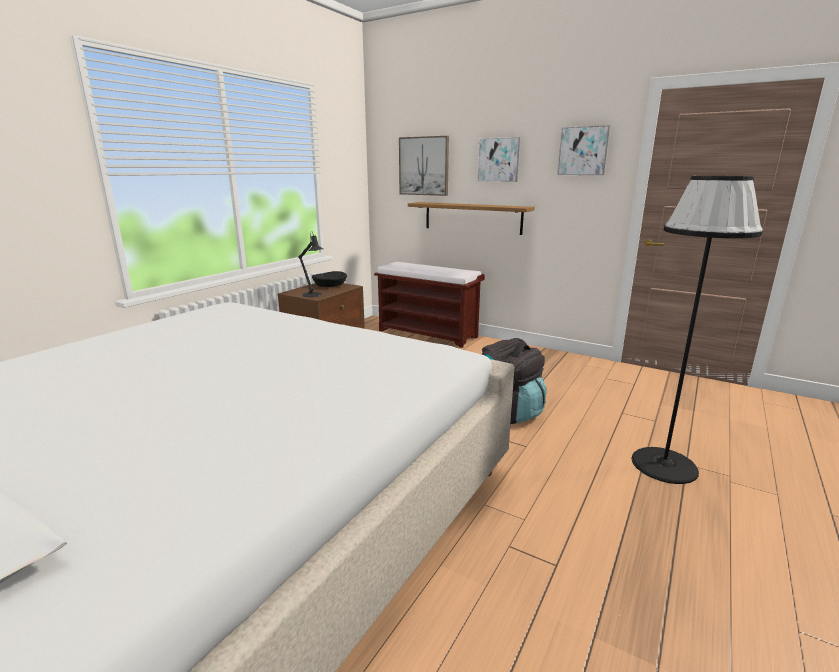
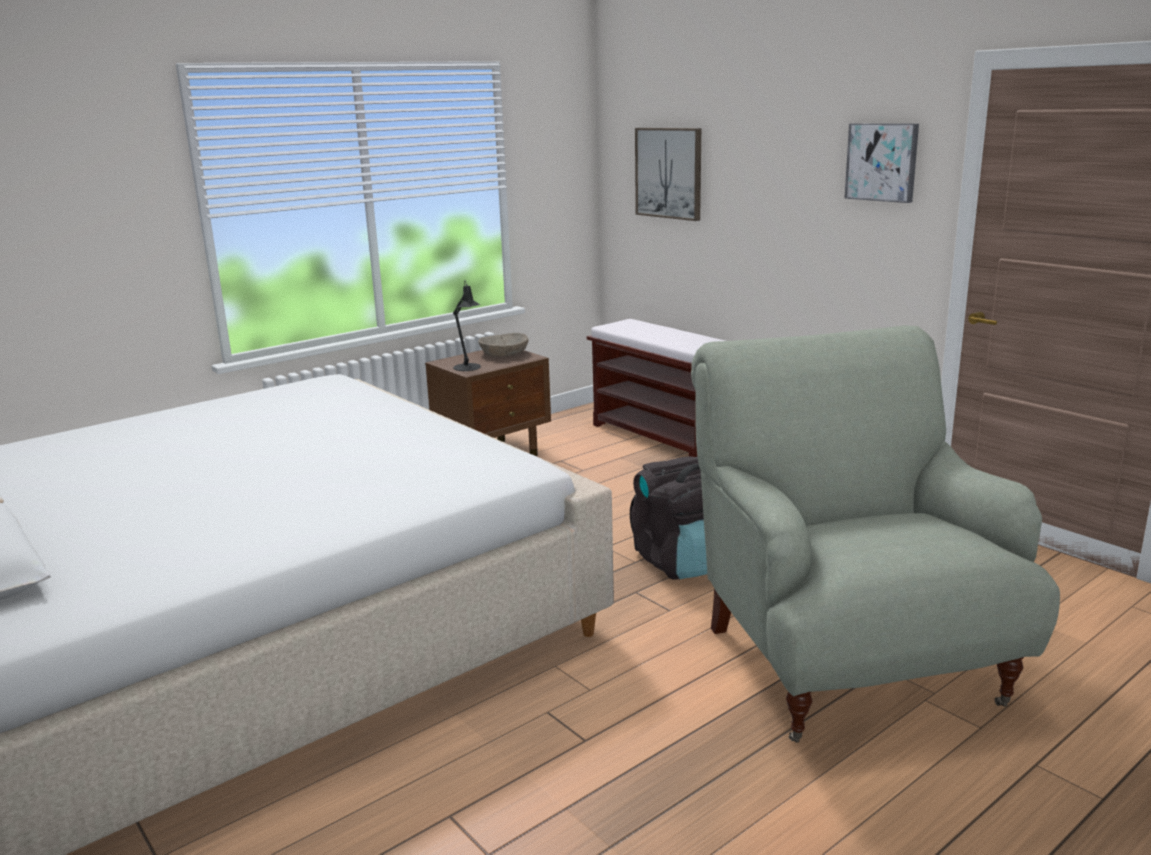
camera: 20 degrees right, 0 degrees up
black bowl [312,271,347,287] -> beige bowl [478,333,529,357]
shelf [408,202,534,235] -> none
picture [477,137,520,182] -> none
black floor lamp [632,176,763,484] -> grey armchair [691,325,1060,743]

